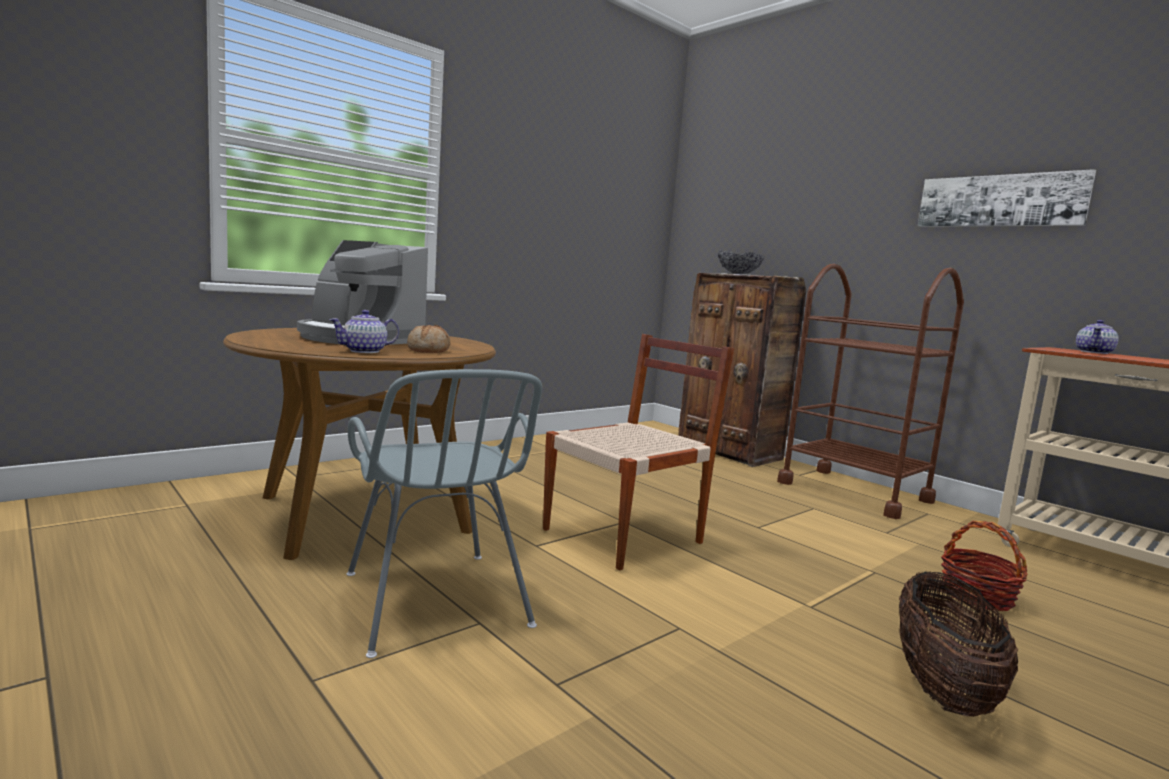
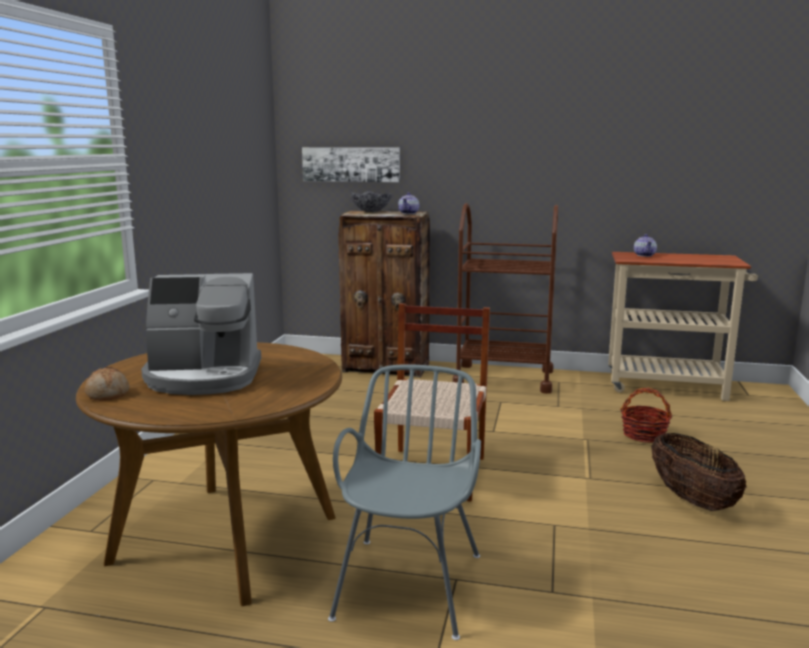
camera: 35 degrees left, 5 degrees up
teapot [329,310,399,353] -> teapot moved to [398,192,419,214]
grey chair [346,369,542,658] -> grey chair turned 105 degrees counterclockwise [328,364,481,640]
bread [407,325,450,353] -> bread moved to [85,367,130,401]
picture [918,169,1096,227] -> picture moved to [302,147,400,182]

